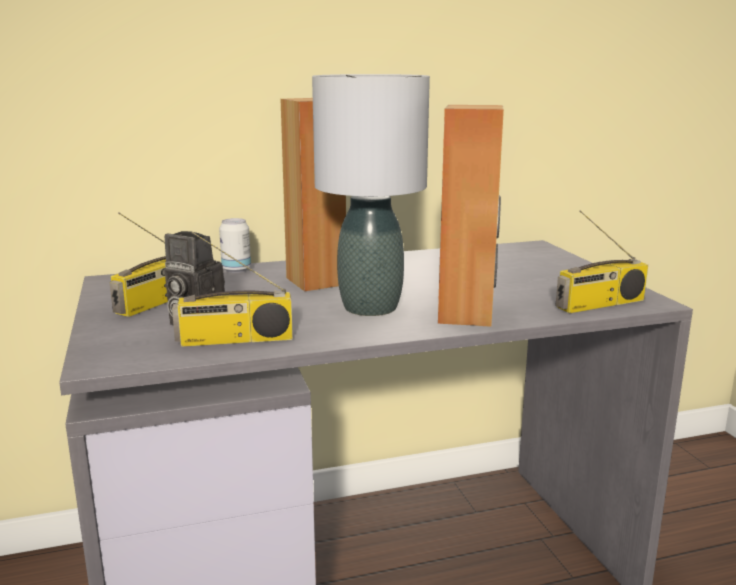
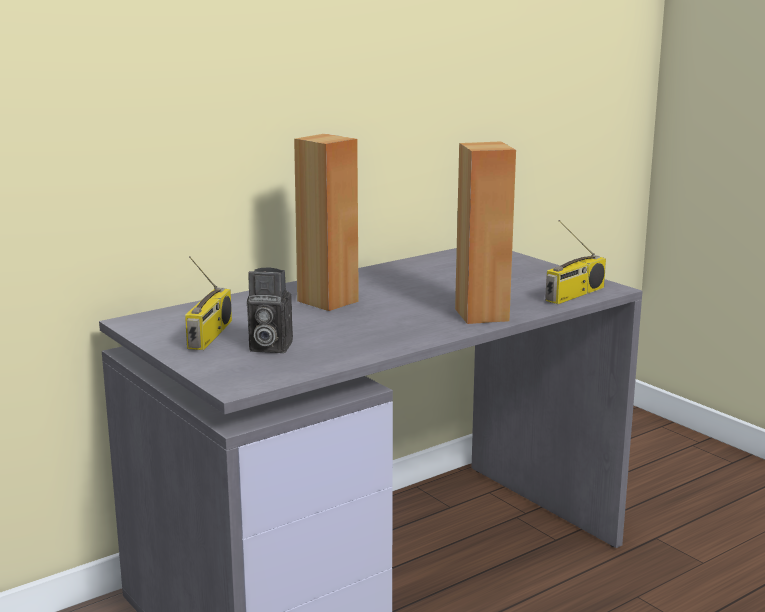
camera: 20 degrees left, 0 degrees up
radio [172,231,293,347] -> none
can [219,218,251,273] -> none
grey table lamp [312,74,430,316] -> none

